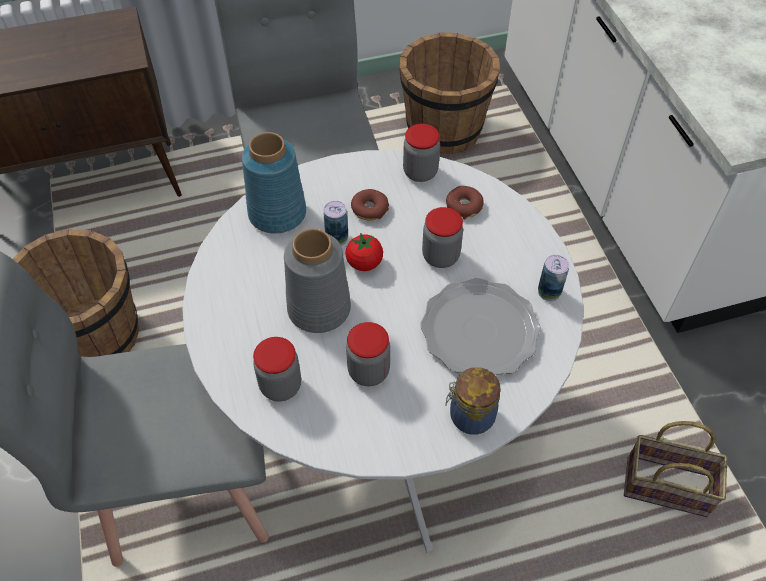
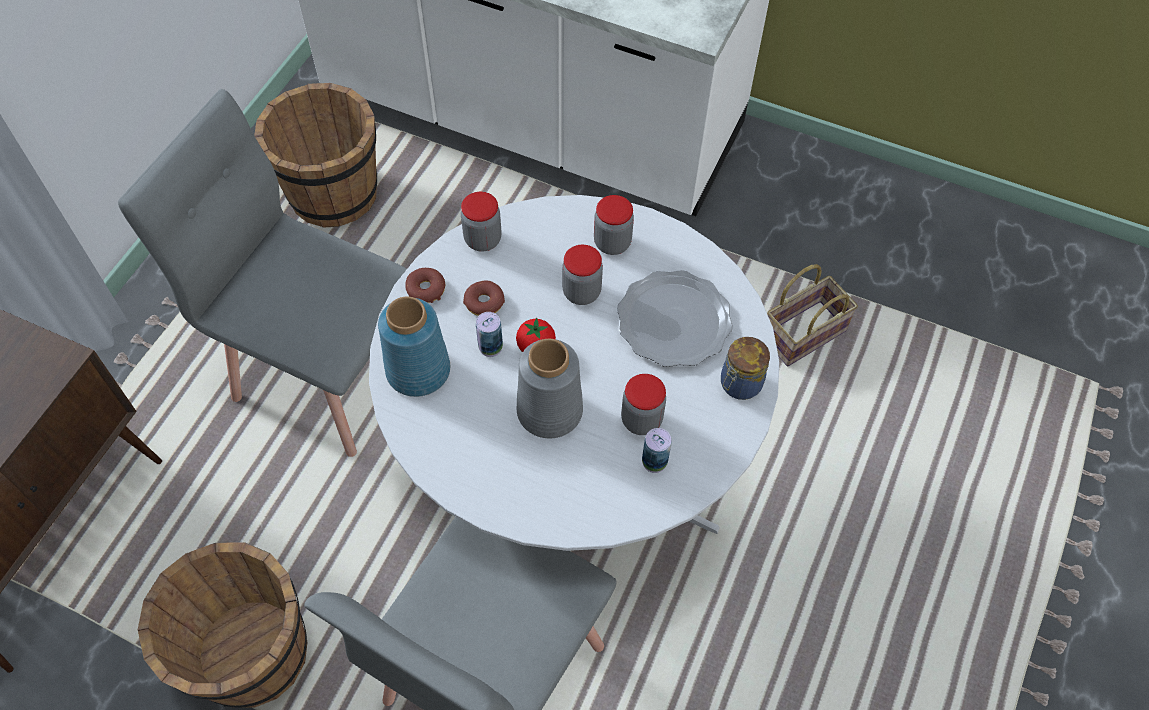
camera: 50 degrees left, 5 degrees up
jar [253,337,301,401] -> jar moved to [594,195,634,255]
donut [446,186,484,219] -> donut moved to [405,268,445,303]
can [538,255,569,301] -> can moved to [642,428,672,473]

